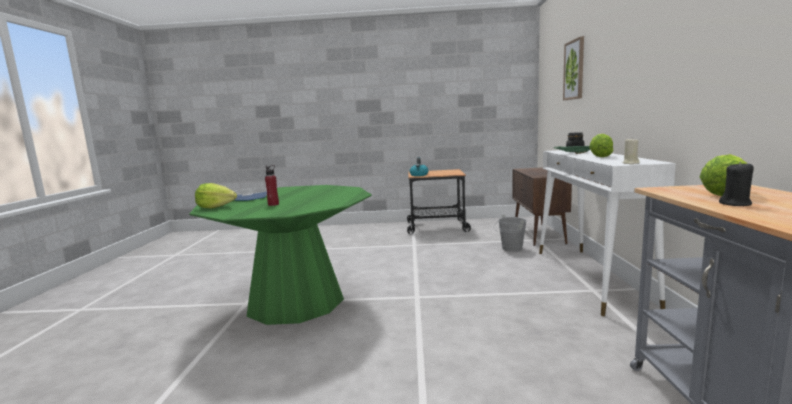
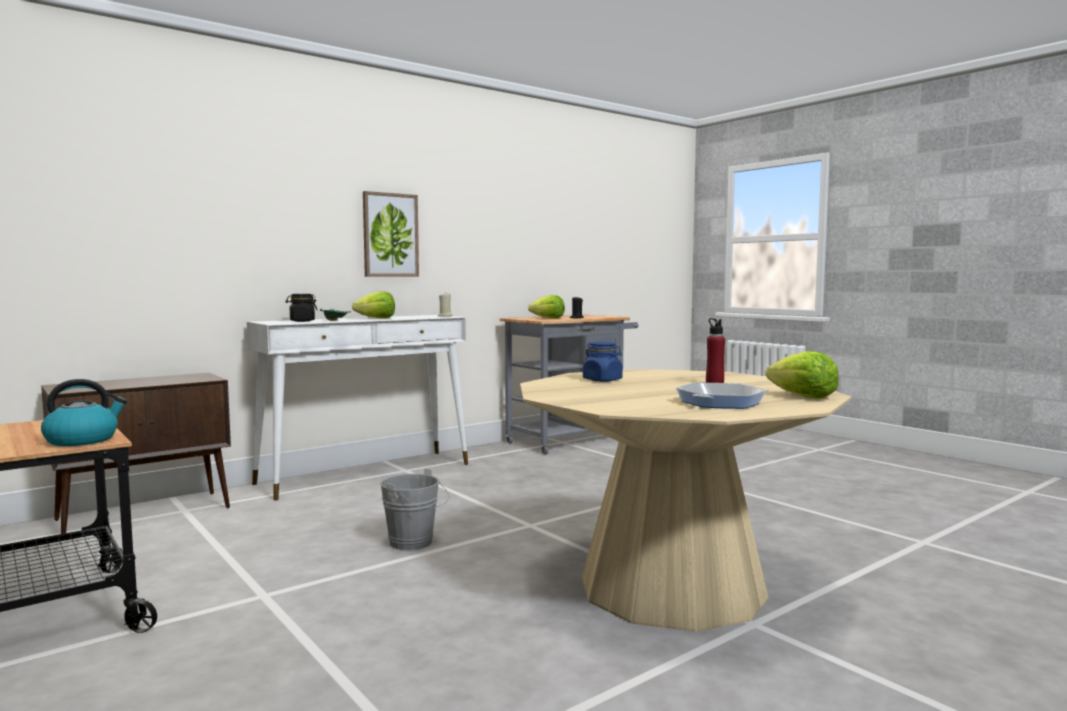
camera: 130 degrees left, 5 degrees down
green dining table [189,185,372,325] -> beige dining table [520,369,852,632]
grey bucket [493,215,527,252] -> grey bucket moved to [380,469,449,551]
picture [563,36,584,100] -> picture moved to [363,191,419,277]
none -> blue jar [583,342,623,382]

